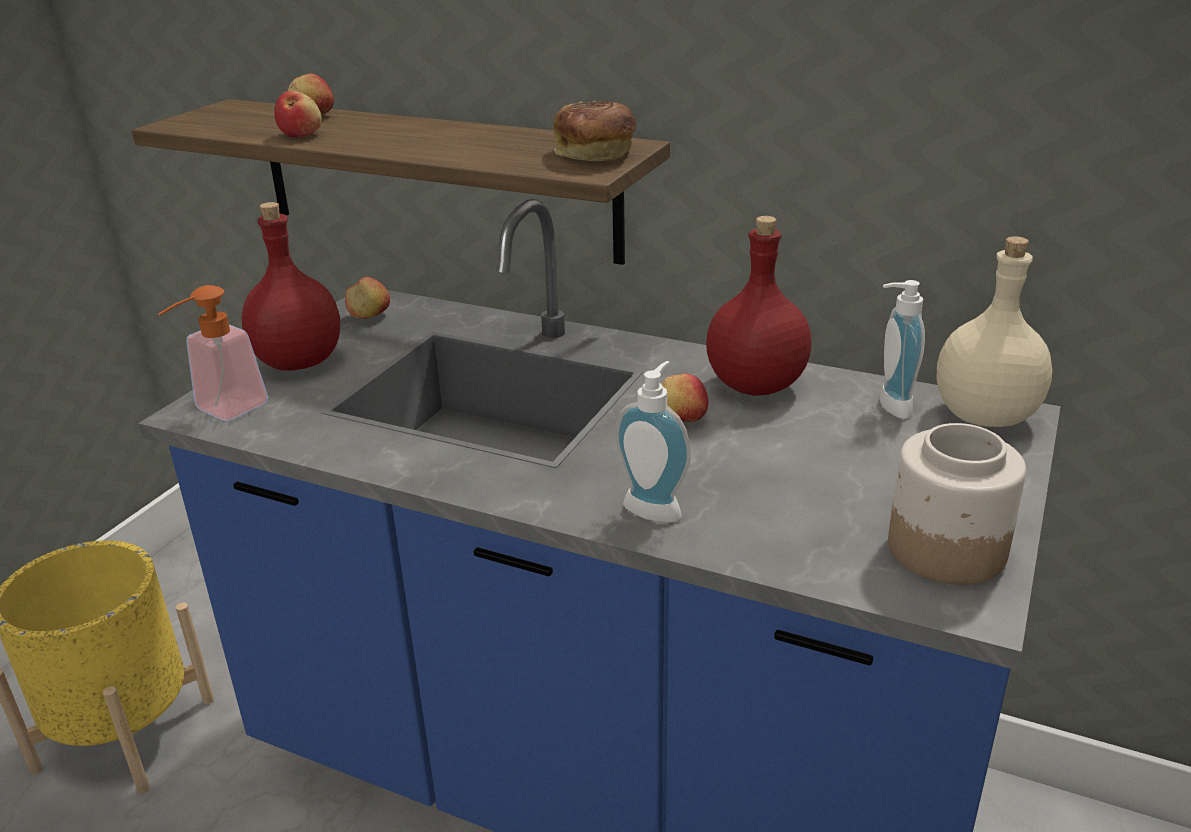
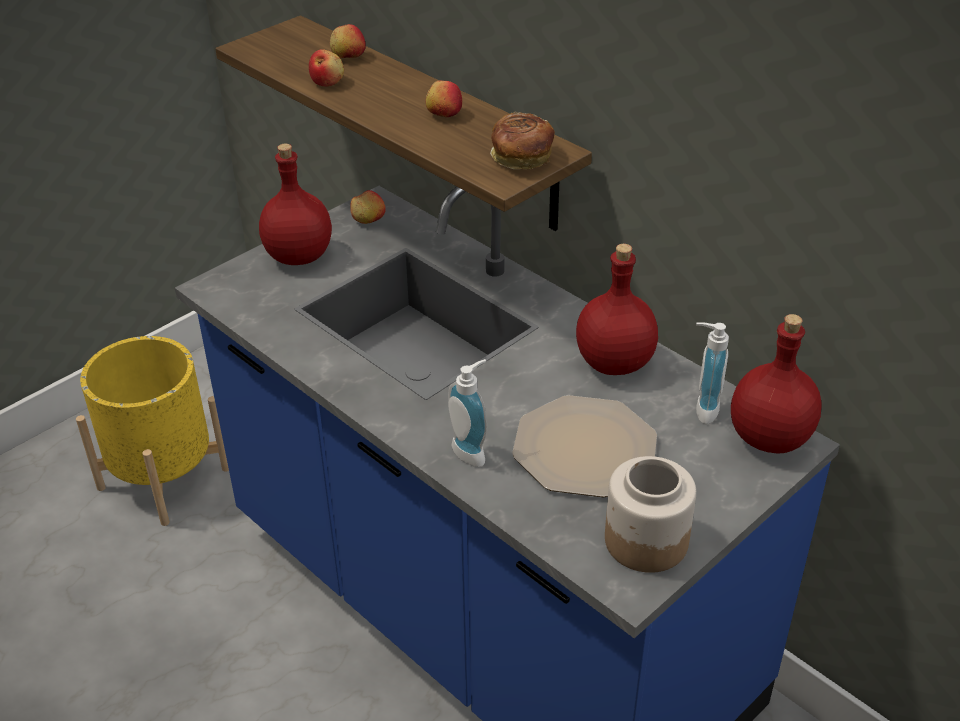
camera: 20 degrees right, 10 degrees up
soap dispenser [158,285,268,421] -> none
apple [661,374,708,422] -> apple moved to [425,81,462,117]
beige bottle [937,236,1052,427] -> red bottle [731,314,822,454]
none -> plate [512,395,657,497]

